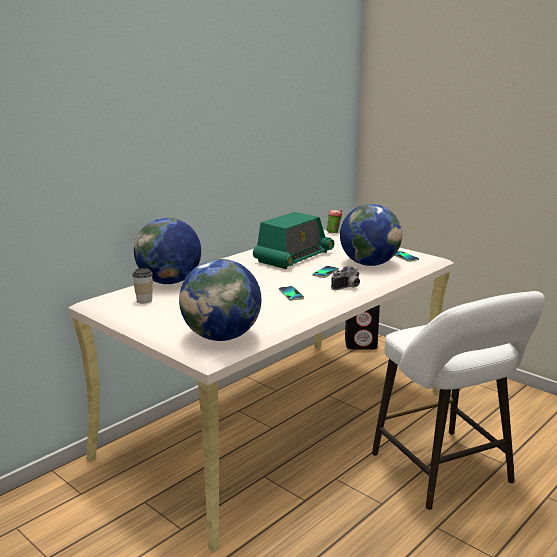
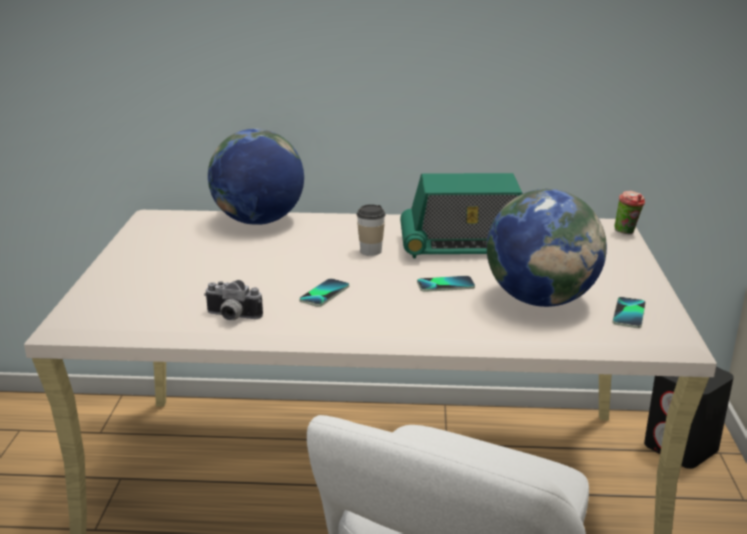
camera: 50 degrees right, 5 degrees up
cup [132,267,153,304] -> cup moved to [356,204,385,256]
globe [179,259,261,341] -> none
camera [331,266,360,290] -> camera moved to [204,280,263,320]

